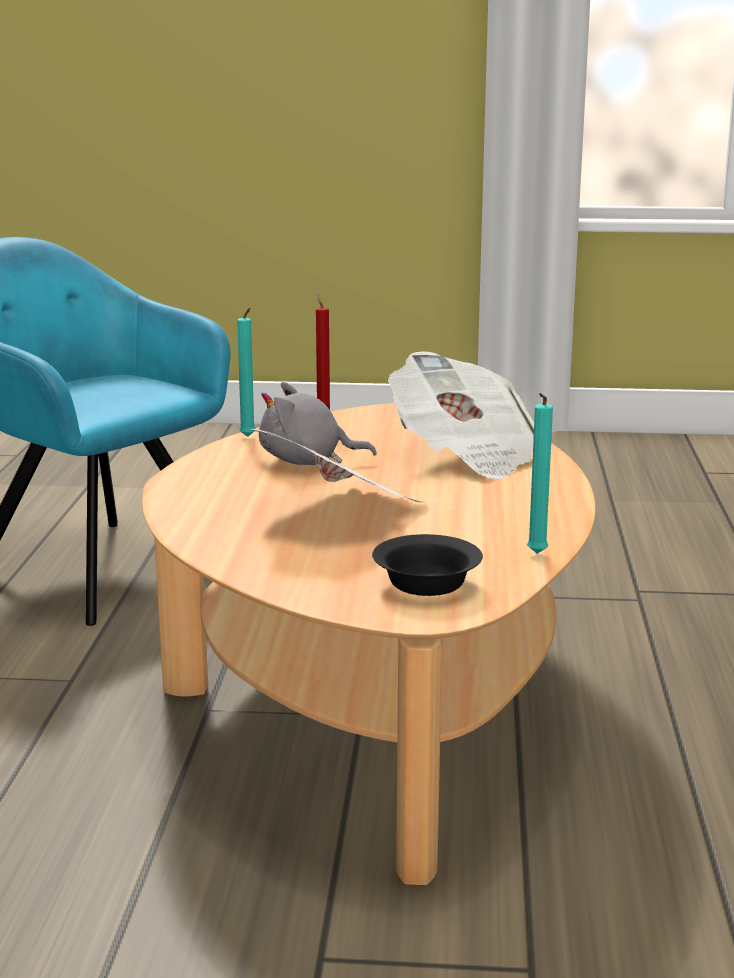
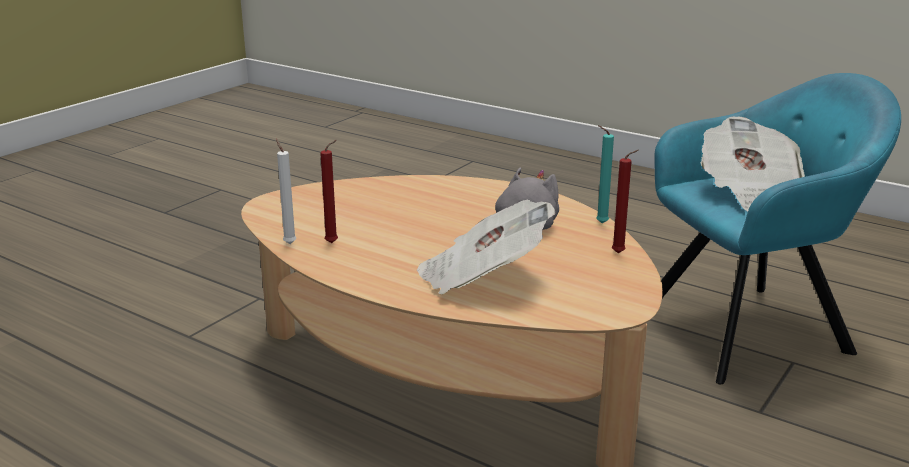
camera: 120 degrees right, 5 degrees up
newspaper [248,429,427,502] -> newspaper moved to [701,116,805,211]
black bowl [372,534,483,596] -> none
turquoise candle [527,393,553,554] -> white candle [276,139,296,244]
none -> red candle [320,140,338,243]

